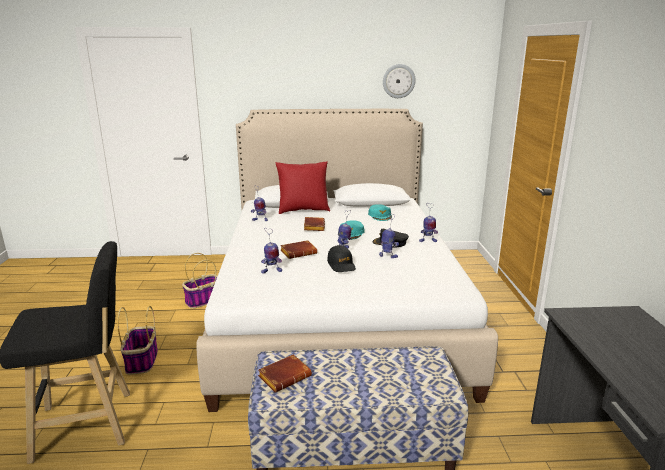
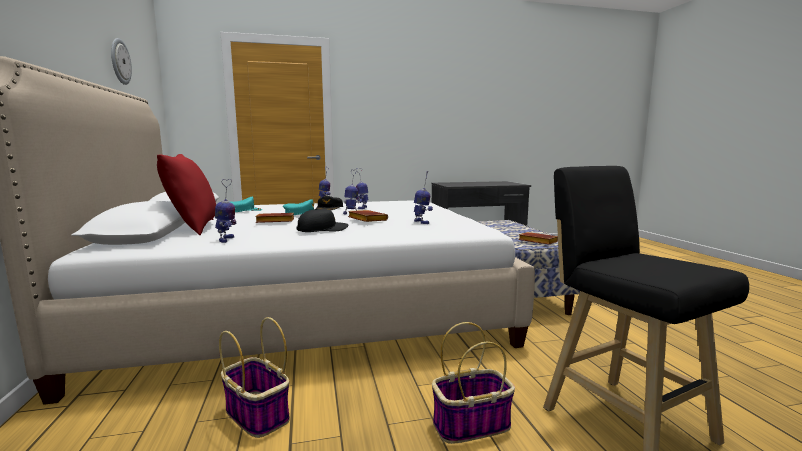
camera: 100 degrees left, 10 degrees down
black cap [327,245,356,272] -> black cap moved to [296,209,348,232]

